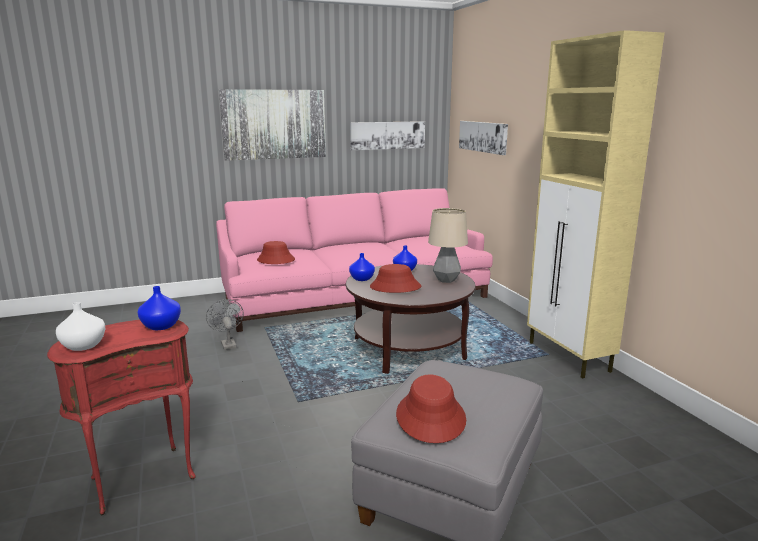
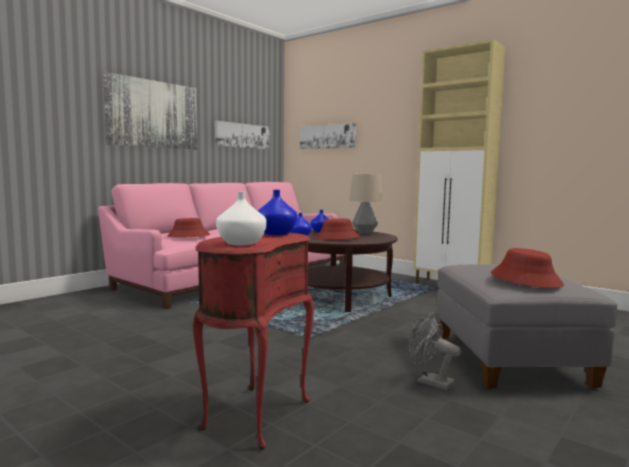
camera: 30 degrees left, 10 degrees down
grey fan [206,299,244,350] -> grey fan moved to [408,312,462,390]

